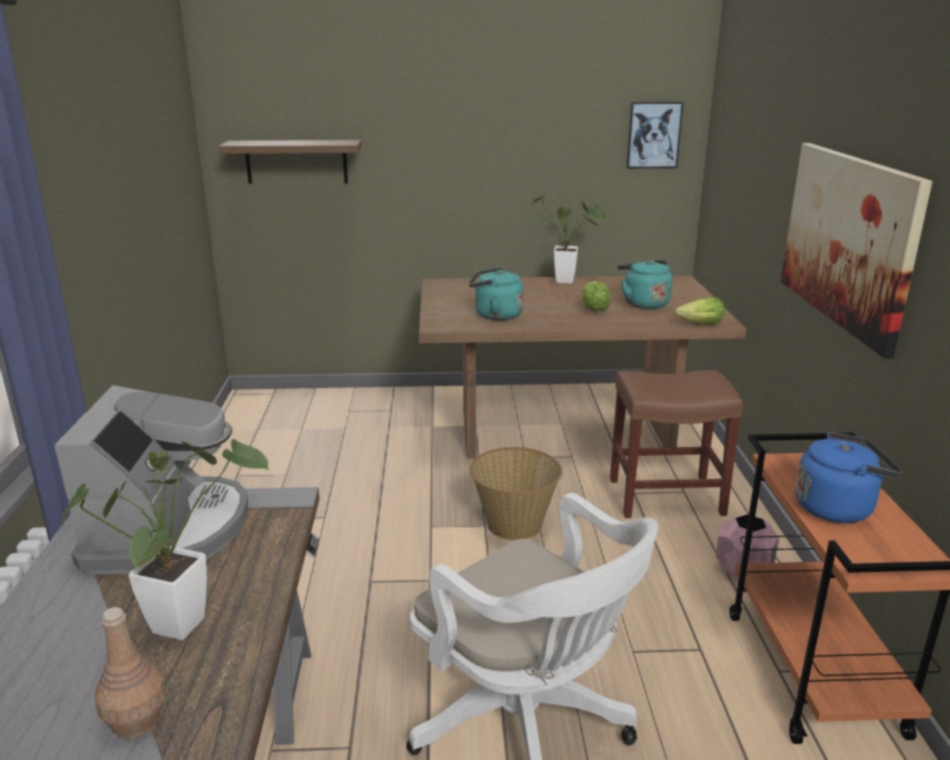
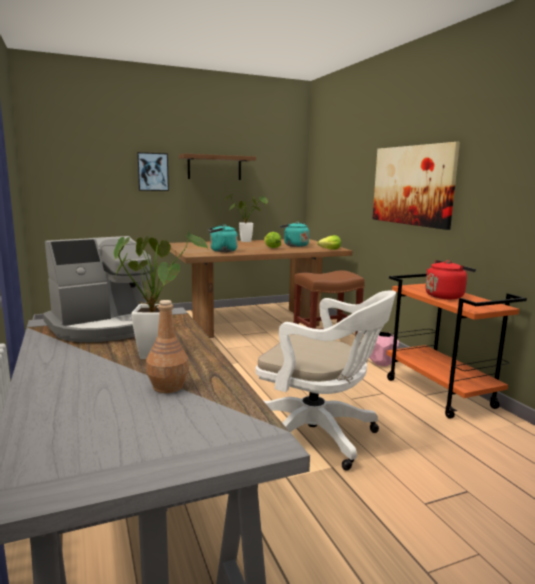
camera: 20 degrees left, 10 degrees down
coffee machine [54,385,248,575] -> coffee machine turned 75 degrees clockwise [43,236,154,342]
brown shelf [218,140,362,184] -> brown shelf moved to [179,154,256,180]
basket [470,447,562,541] -> none
picture [626,102,684,169] -> picture moved to [137,152,169,191]
blue kettle [795,432,902,523] -> red kettle [426,260,476,299]

